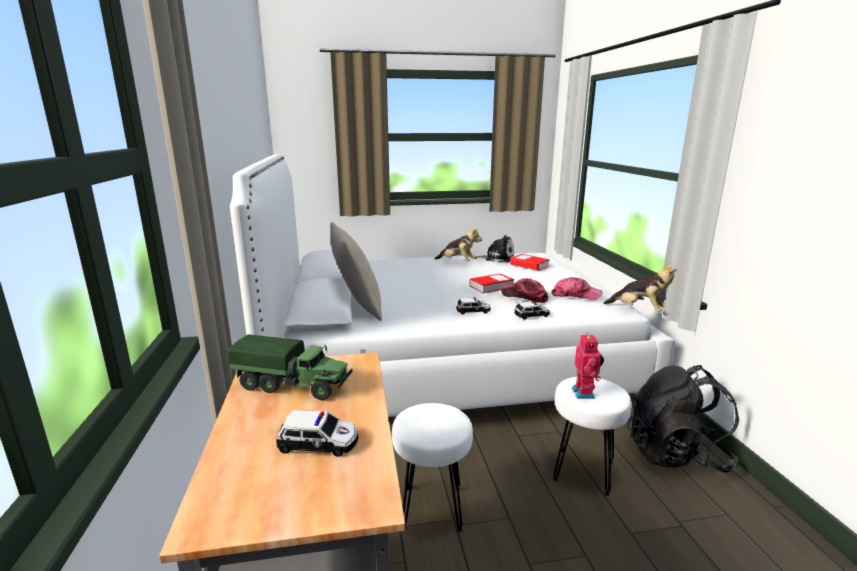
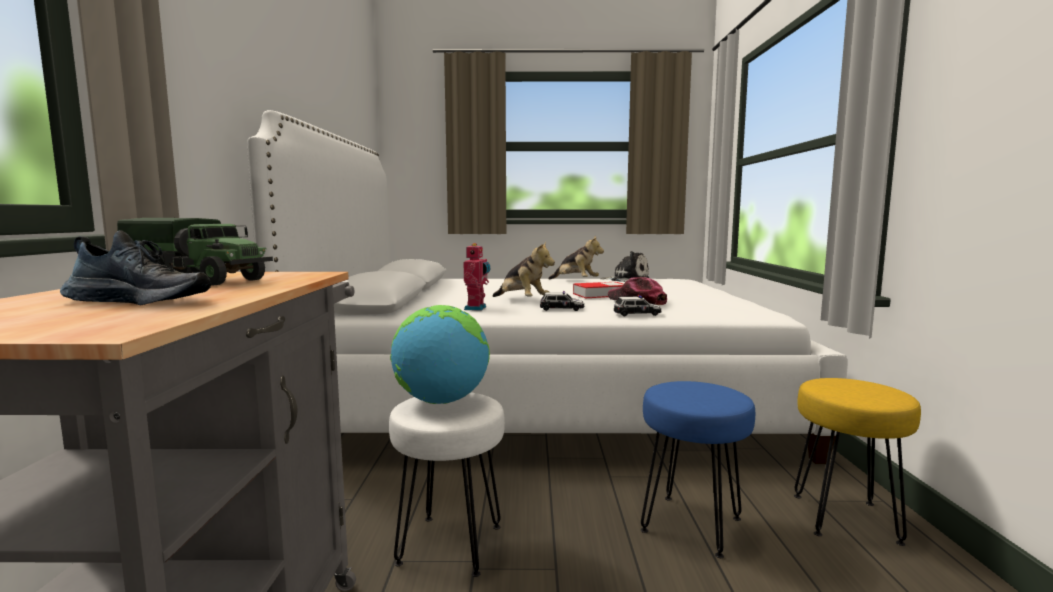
camera: 10 degrees right, 10 degrees down
toy car [276,410,358,457] -> shoe [60,230,211,305]
beige pillow [331,222,382,321] -> none
book [510,254,550,271] -> none
cap [552,277,603,300] -> none
white stool [553,377,632,496] -> blue stool [641,381,755,558]
toy robot [572,332,604,399] -> toy robot moved to [464,243,490,311]
plush toy [603,263,677,312] -> plush toy moved to [493,241,555,297]
black backpack [627,365,739,472] -> yellow stool [794,378,921,546]
none -> globe [390,305,490,404]

